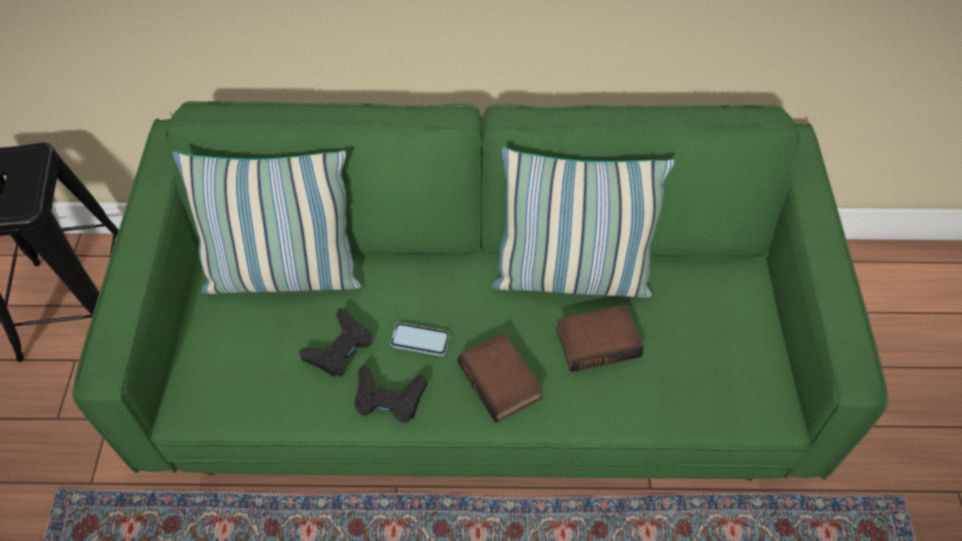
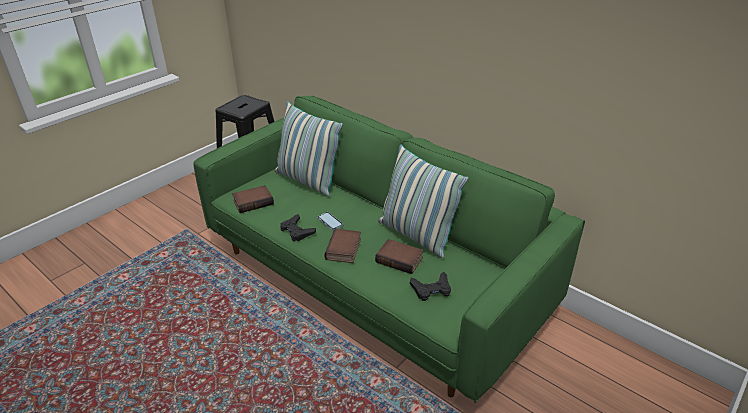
camera: 40 degrees right, 20 degrees down
black game controller [299,308,372,377] -> black game controller moved to [410,272,451,301]
none -> book [232,185,274,213]

